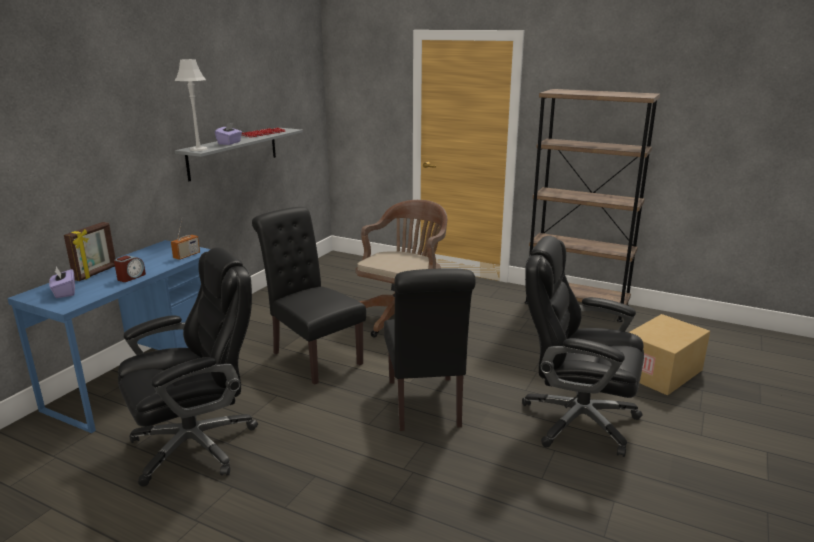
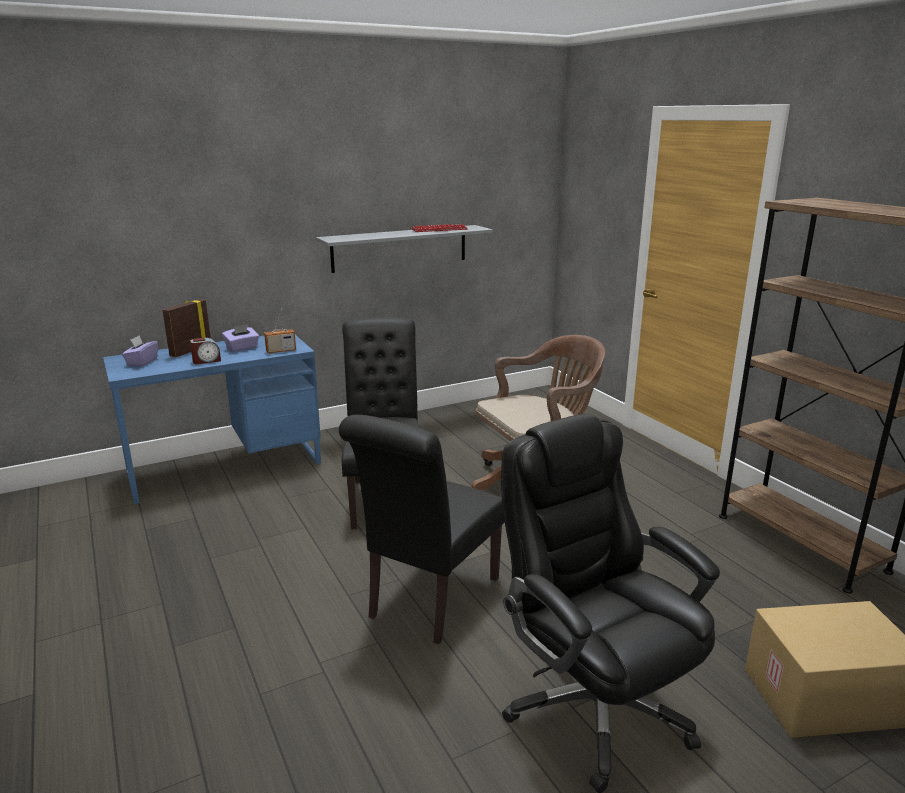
camera: 35 degrees right, 0 degrees up
picture frame [64,222,116,281] -> picture frame turned 150 degrees clockwise [163,299,211,357]
black office chair [118,247,258,486] -> none
grey table lamp [175,59,208,151] -> none
purple tissue box [215,123,242,145] -> purple tissue box moved to [222,324,259,352]

